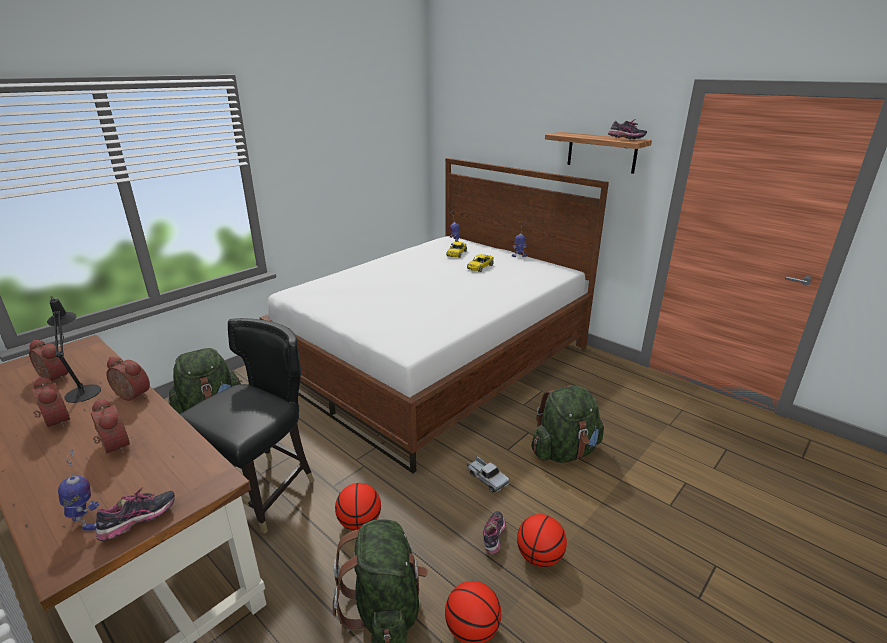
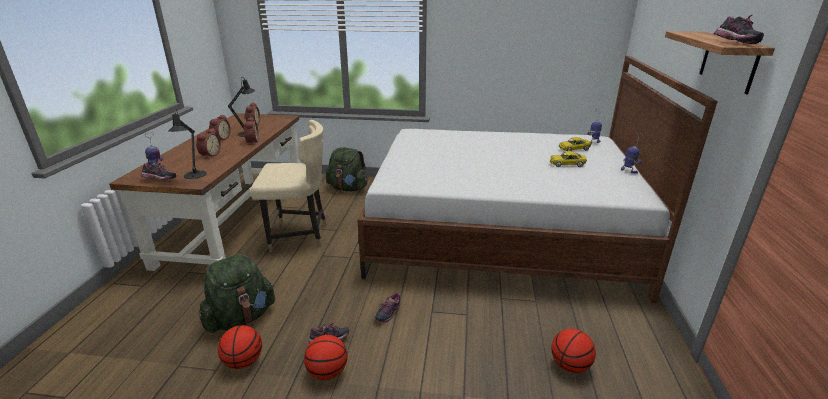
camera: 55 degrees right, 0 degrees up
black chair [180,318,315,534] -> beige chair [250,120,327,252]
basketball [335,483,381,531] -> basketball moved to [551,329,596,373]
toy truck [467,456,510,492] -> shoe [375,293,400,323]
green backpack [531,385,604,463] -> none
none -> black table lamp [168,109,207,179]

